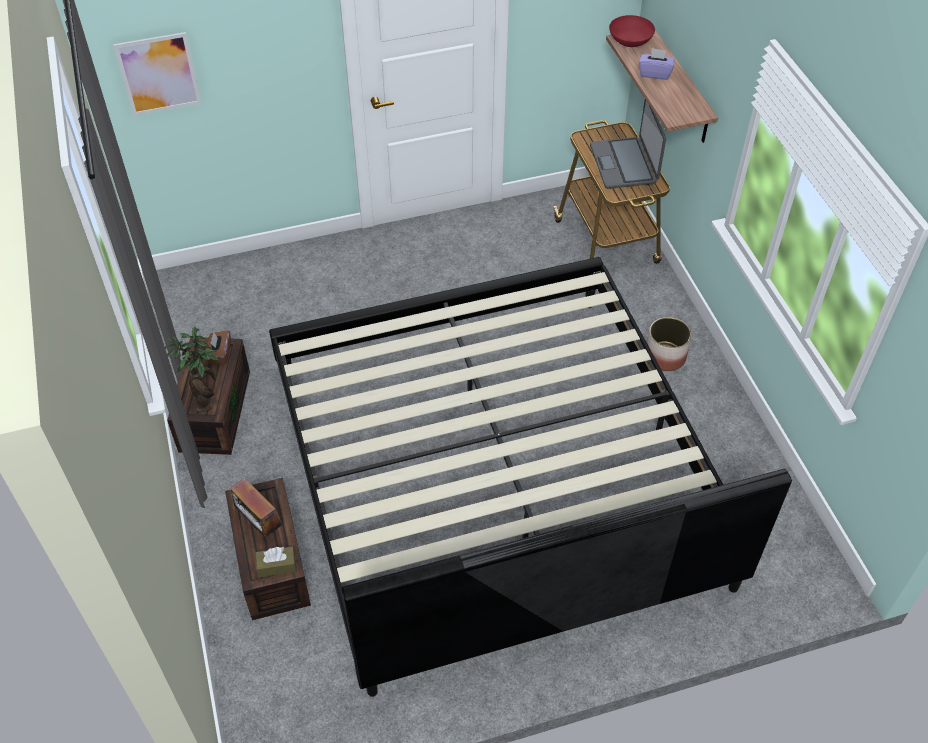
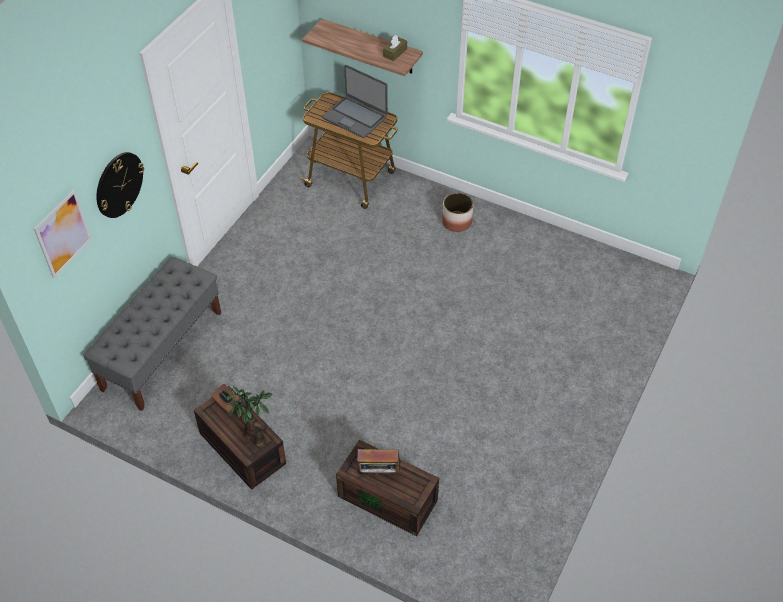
camera: 45 degrees left, 0 degrees up
brown tissue box [255,546,296,577] -> brown tissue box moved to [383,35,407,61]
bed [269,257,792,697] -> none
red bowl [609,15,655,47] -> none
purple tissue box [639,48,674,80] -> none
none -> grey bench [84,257,221,411]
none -> wall clock [96,152,144,218]

